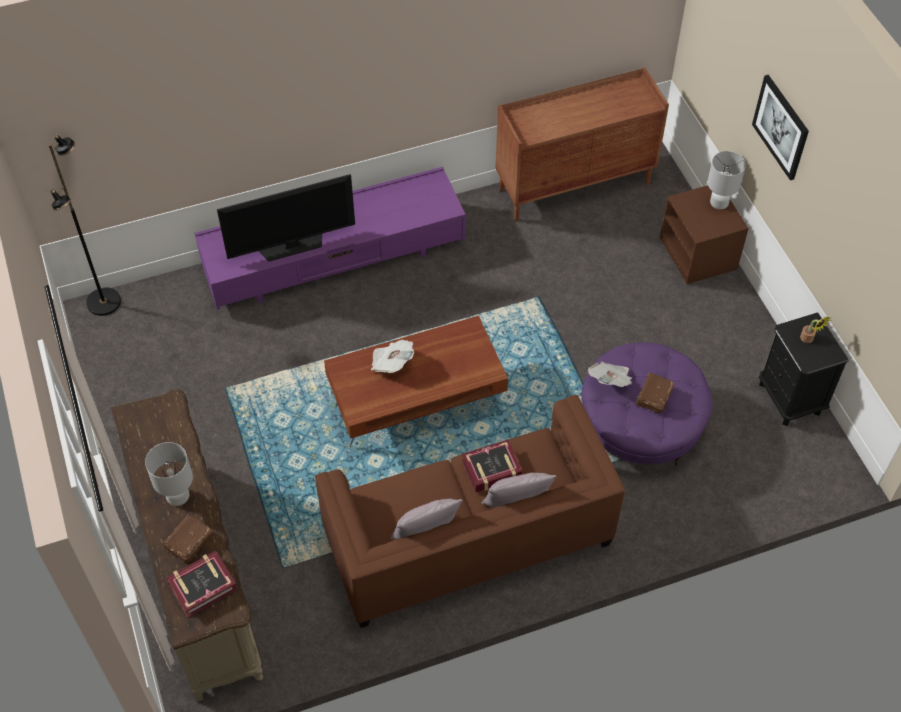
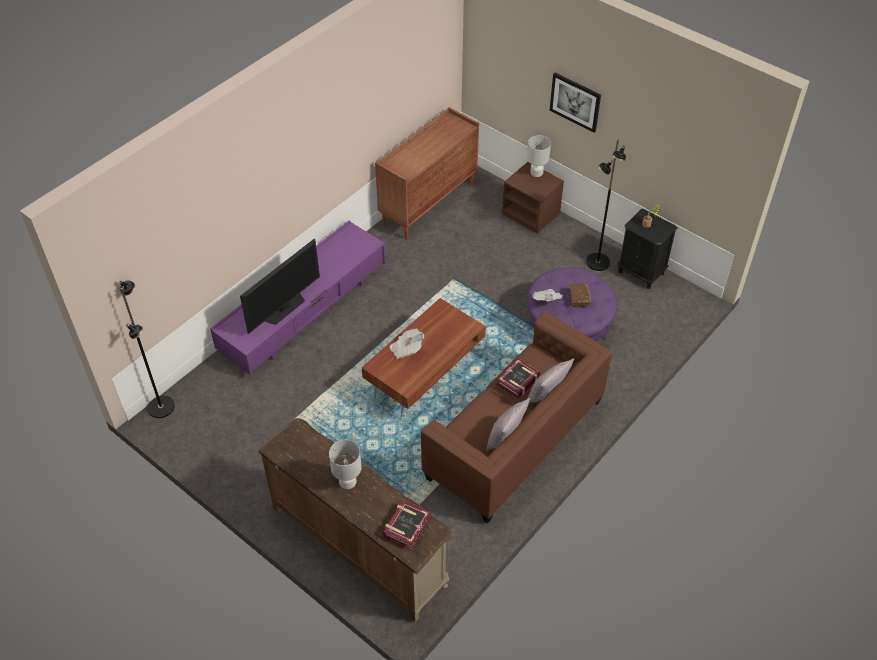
camera: 30 degrees left, 5 degrees down
brown book [163,514,212,563] -> none
none -> black floor lamp [586,139,626,271]

